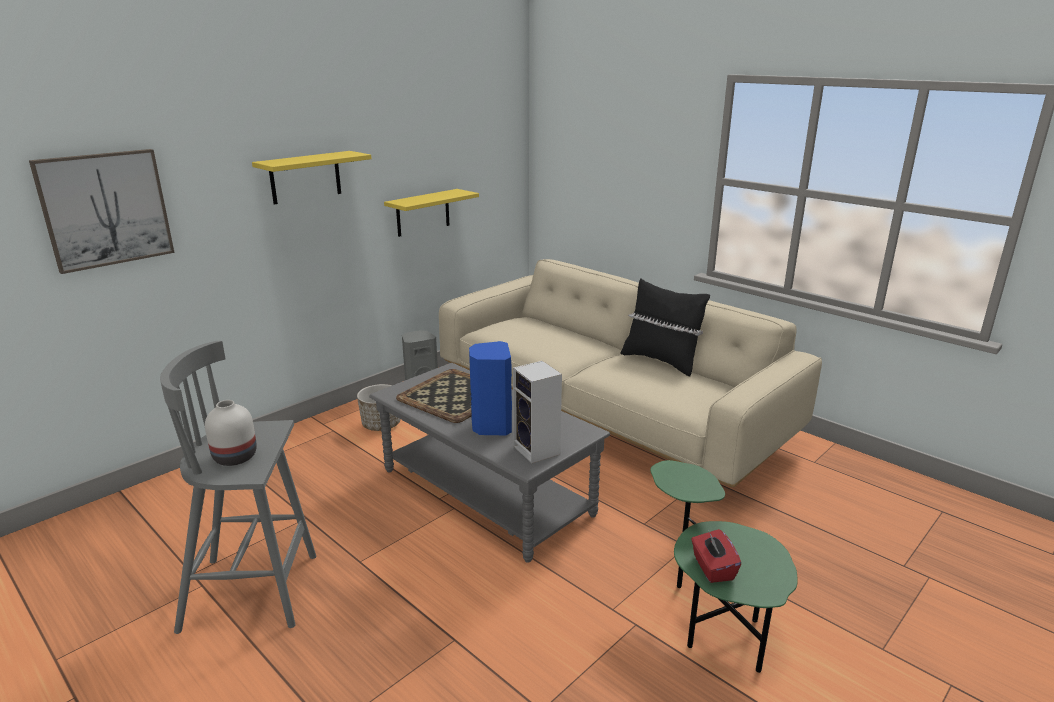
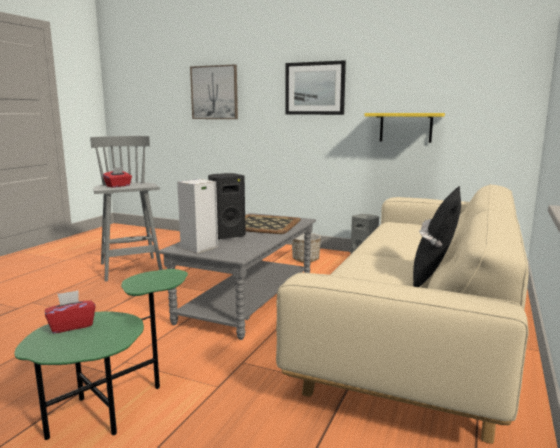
camera: 70 degrees right, 10 degrees down
white vase [205,400,257,466] -> red tissue box [103,167,132,187]
yellow shelf [252,151,372,204] -> picture [285,60,346,115]
blue speaker [469,341,512,435] -> black speaker [208,173,246,240]

